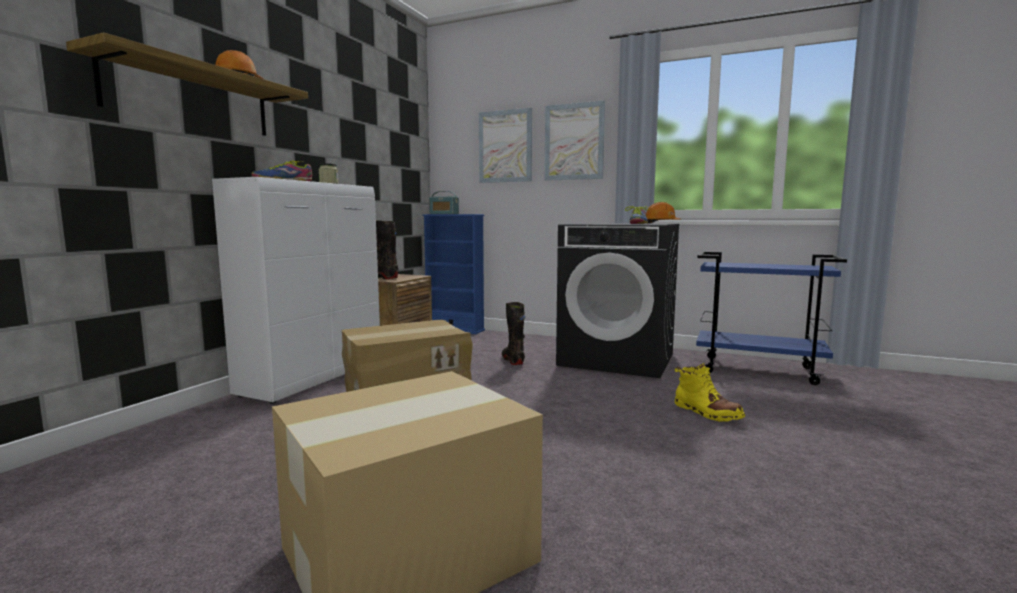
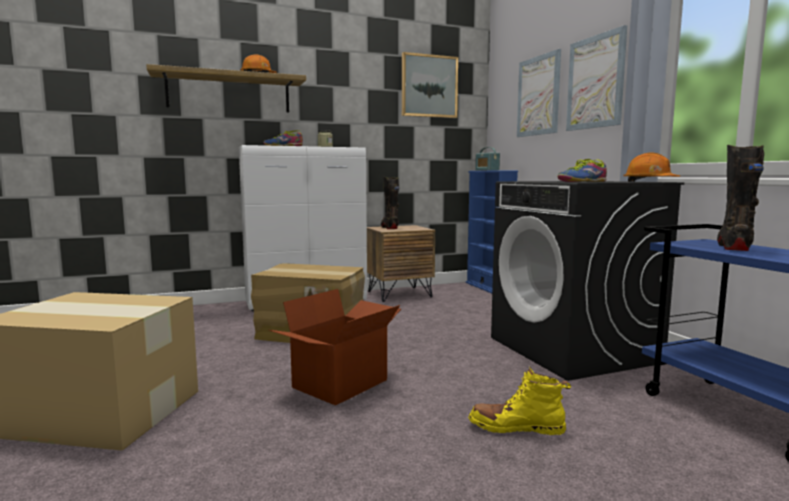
camera: 45 degrees right, 0 degrees up
black boot [502,302,525,365] -> black boot moved to [717,145,764,251]
yellow boot [674,363,745,422] -> yellow boot turned 90 degrees clockwise [468,367,571,435]
none -> cardboard box [269,289,401,406]
none -> picture [402,52,458,118]

